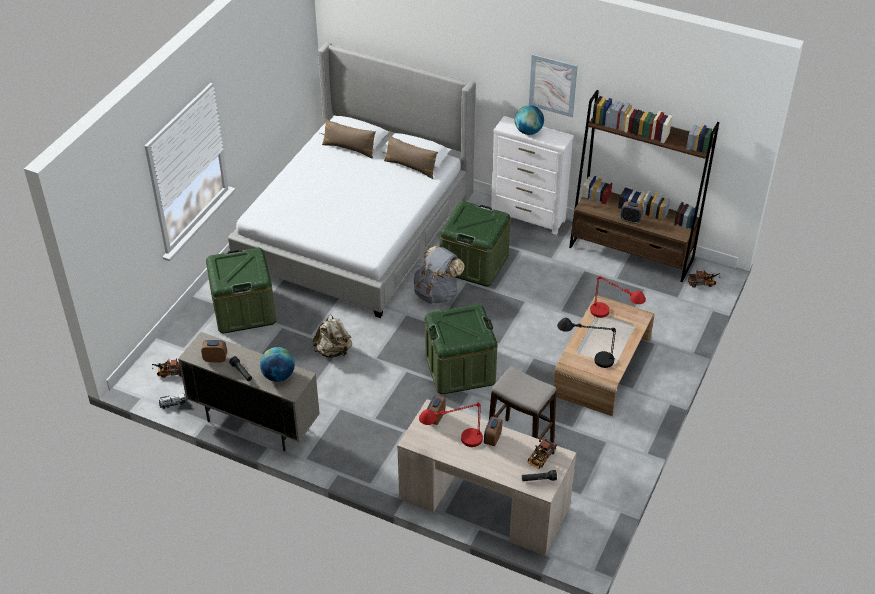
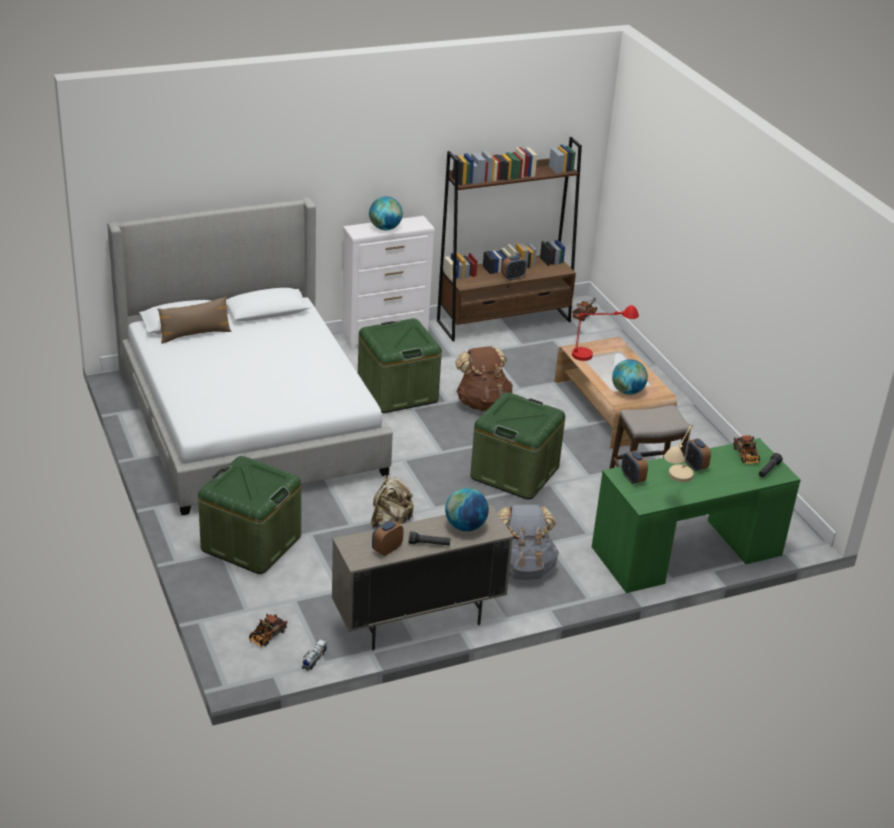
camera: 50 degrees left, 10 degrees down
brown pillow [384,135,438,179] -> none
beige desk [397,399,576,556] -> green desk [592,438,801,593]
grey backpack [414,245,465,304] -> grey backpack moved to [498,504,559,580]
red table lamp [419,402,483,447] -> beige table lamp [664,424,694,482]
picture [529,54,578,117] -> none
black table lamp [557,318,616,368] -> globe [612,359,648,395]
none -> brown backpack [455,346,513,411]

